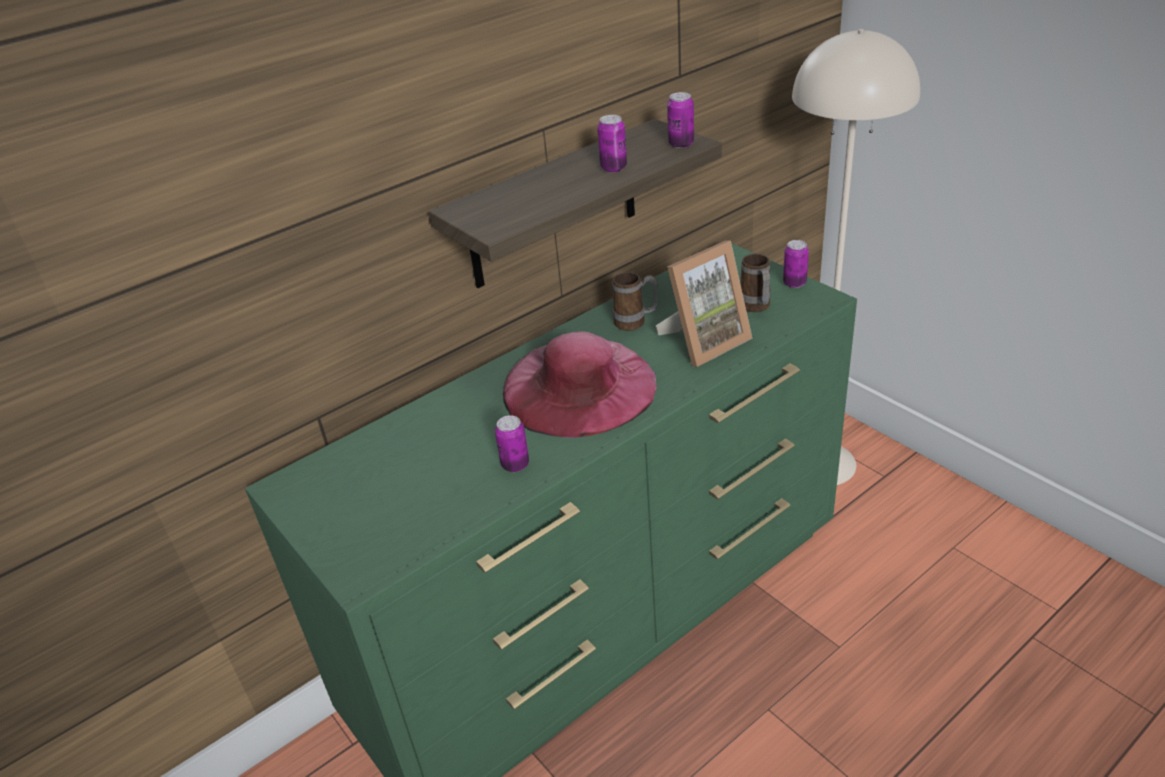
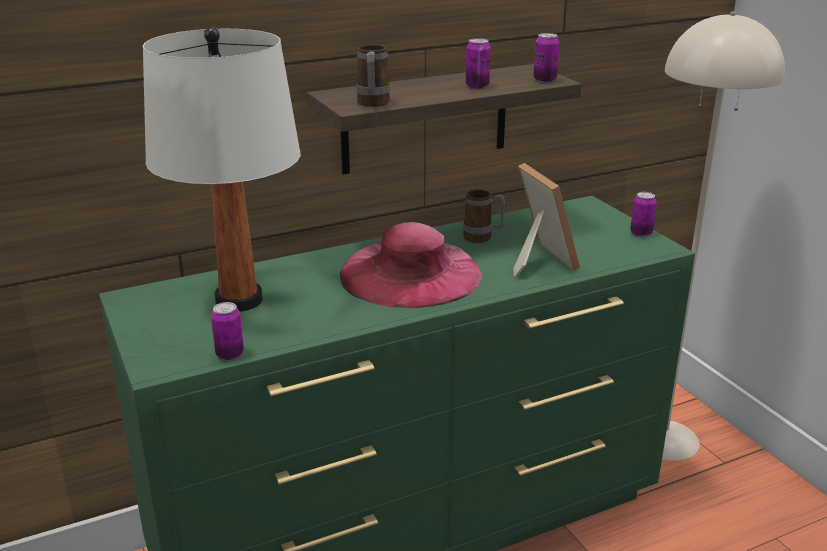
camera: 10 degrees right, 10 degrees down
can [495,415,529,472] -> can moved to [211,302,244,360]
picture frame [656,240,752,367] -> picture frame turned 90 degrees counterclockwise [513,163,580,277]
mug [740,254,771,312] -> mug moved to [357,45,390,107]
none -> white table lamp [143,27,301,312]

